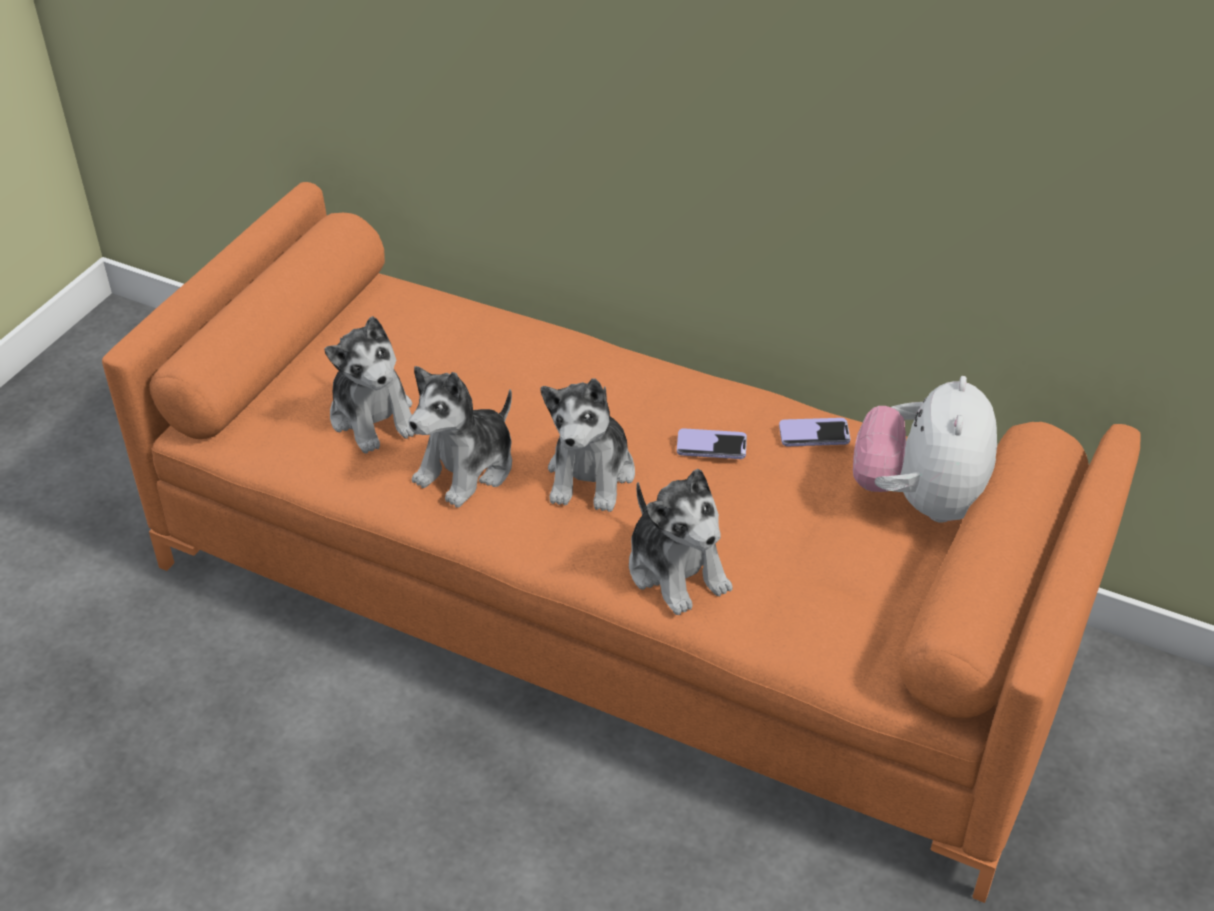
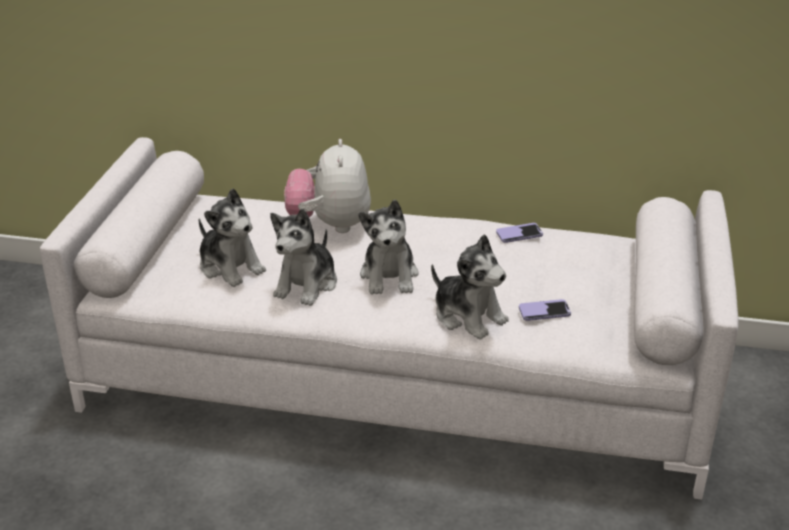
camera: 15 degrees left, 10 degrees down
orange sofa [102,182,1141,903] -> white sofa [40,137,739,500]
phone [677,428,747,459] -> phone moved to [519,299,571,321]
plush toy [853,376,997,523] -> plush toy moved to [284,139,371,233]

